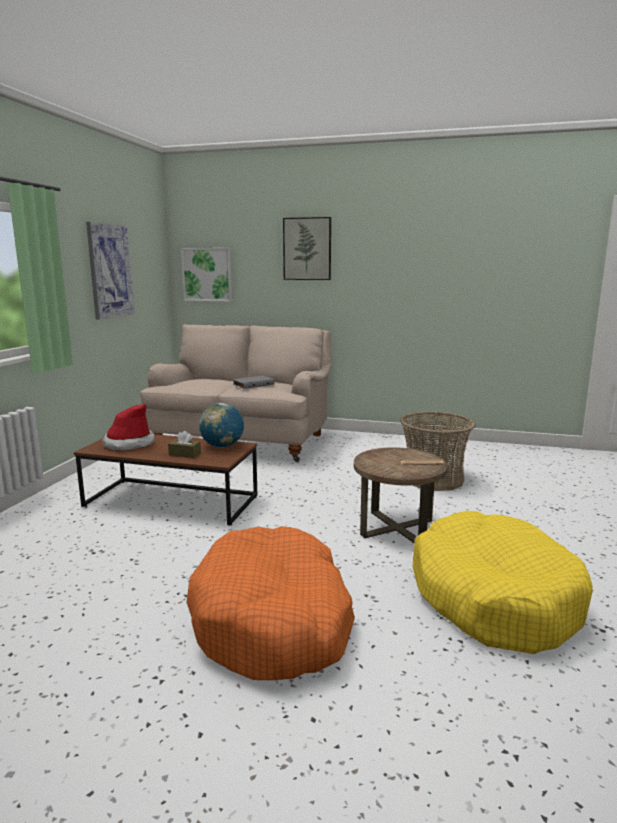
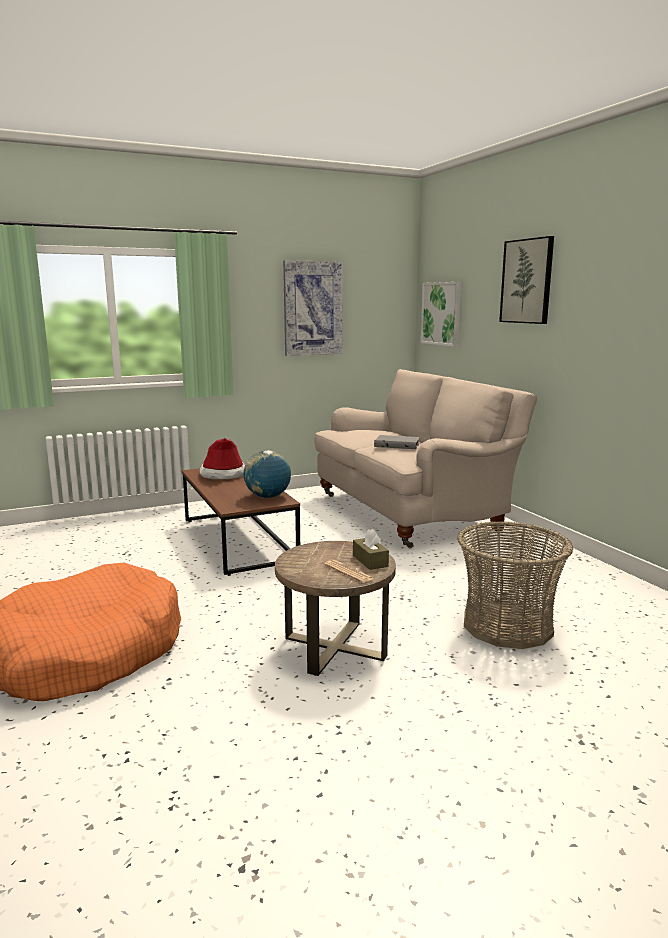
camera: 50 degrees right, 0 degrees up
brown tissue box [168,431,201,458] -> brown tissue box moved to [353,529,389,570]
yellow dog bed [413,511,593,654] -> none

